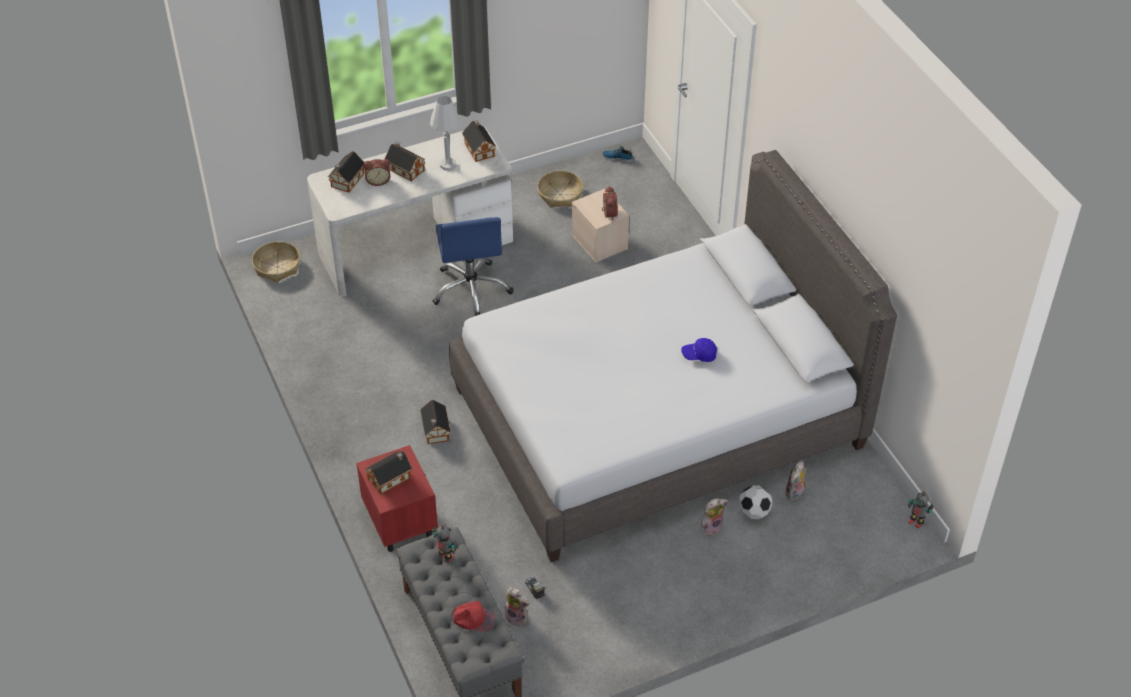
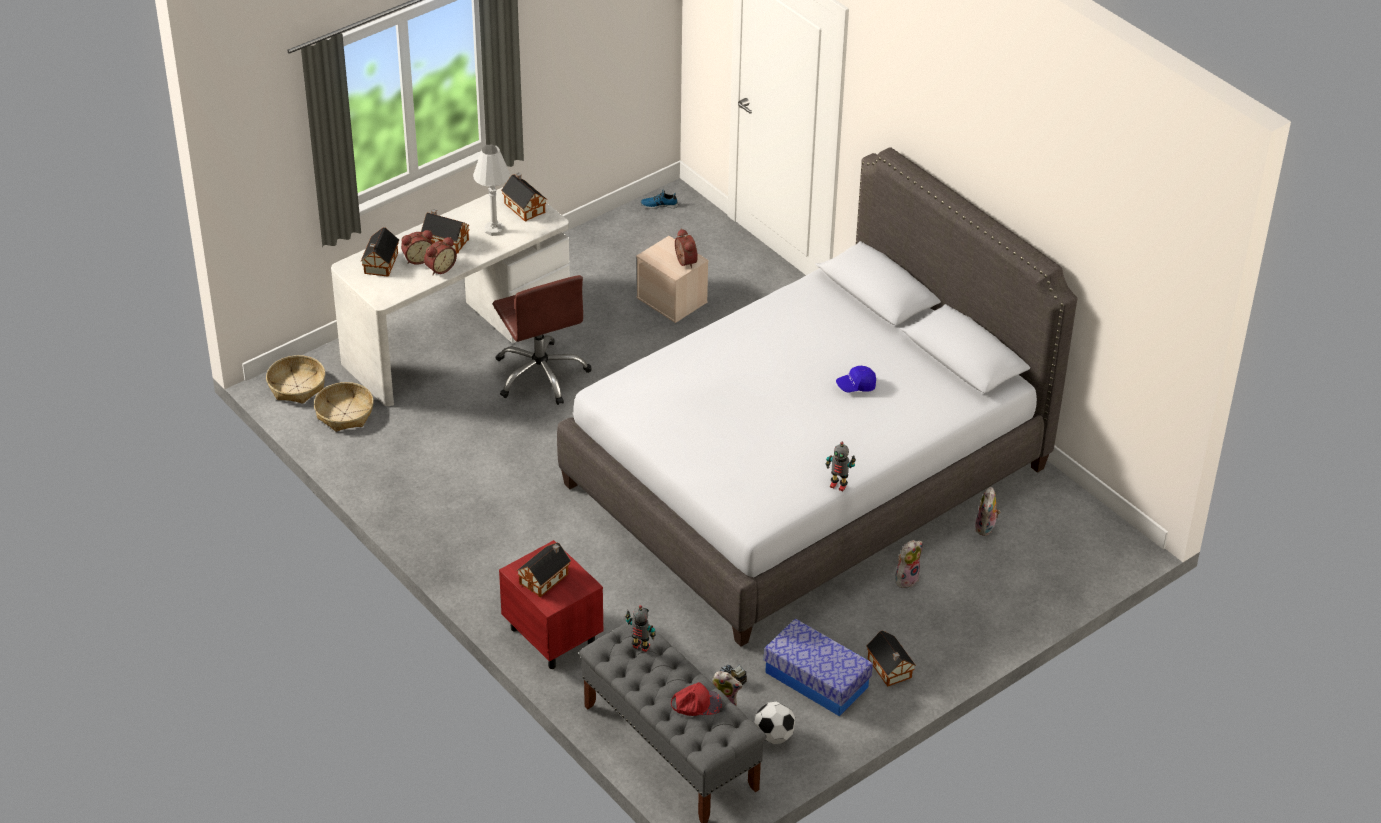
camera: 15 degrees left, 5 degrees down
toy house [420,400,451,444] -> toy house moved to [866,630,916,686]
blue office chair [432,217,514,316] -> brown office chair [493,275,592,405]
basket [537,170,583,207] -> basket moved to [314,382,374,432]
football [738,485,773,519] -> football moved to [754,702,795,745]
toy robot [908,492,933,529] -> toy robot moved to [826,442,856,491]
none -> alarm clock [424,237,457,275]
none -> storage box [764,618,873,716]

